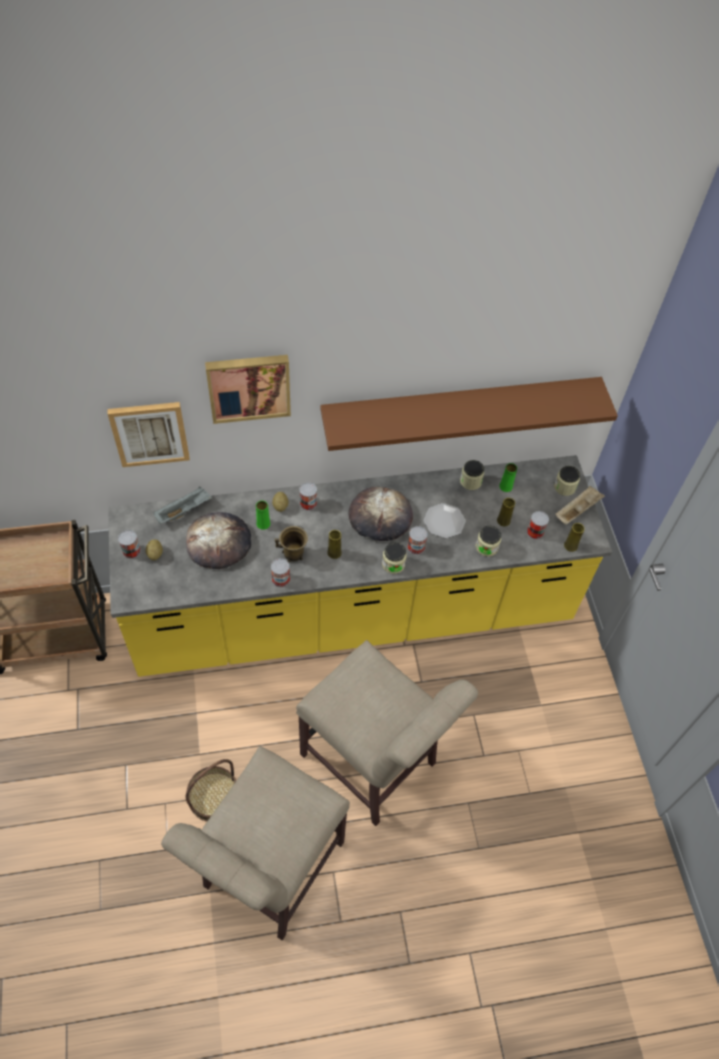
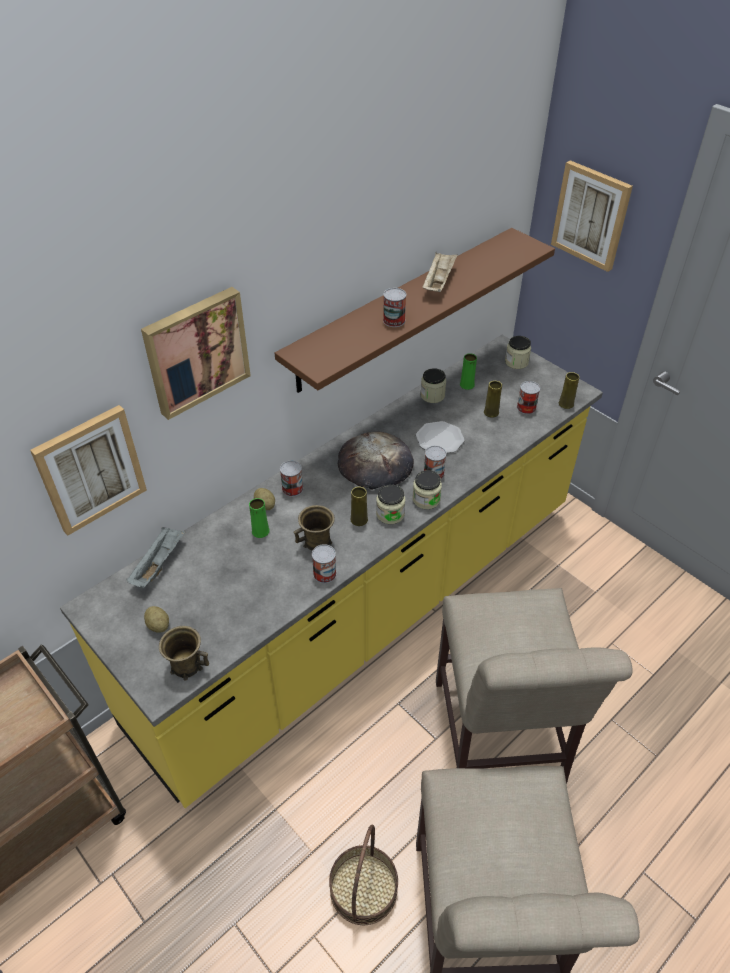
camera: 30 degrees left, 10 degrees down
can [118,530,141,559] -> can moved to [383,288,406,327]
bread [186,512,252,569] -> none
beige chair [296,640,478,826] -> beige chair turned 75 degrees clockwise [436,588,633,784]
jar [476,526,501,557] -> jar moved to [376,485,405,524]
beige tray [556,486,605,525] -> beige tray moved to [423,252,458,292]
none -> brown mug [159,626,209,681]
none -> picture [551,160,633,272]

